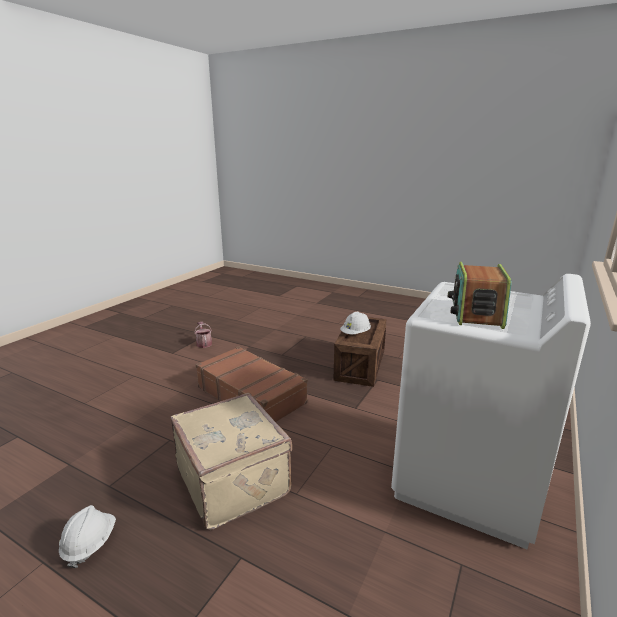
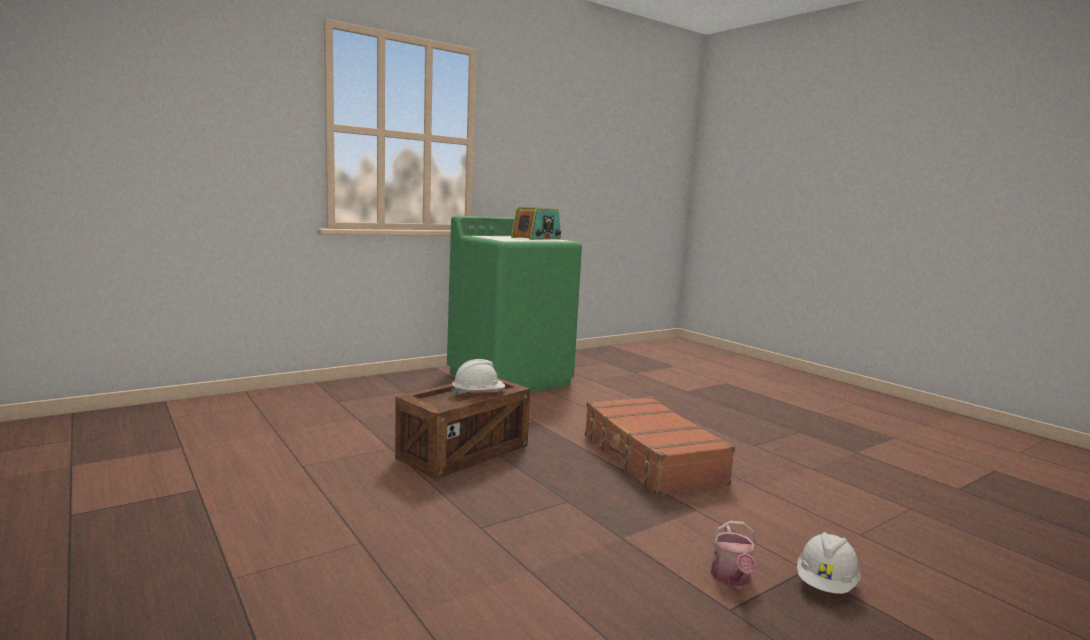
camera: 155 degrees left, 10 degrees down
white hard hat [59,505,116,568] -> white hard hat moved to [797,532,861,594]
beige suitcase [171,393,292,530] -> none
white washing machine [391,274,591,550] -> green washing machine [447,216,582,392]

